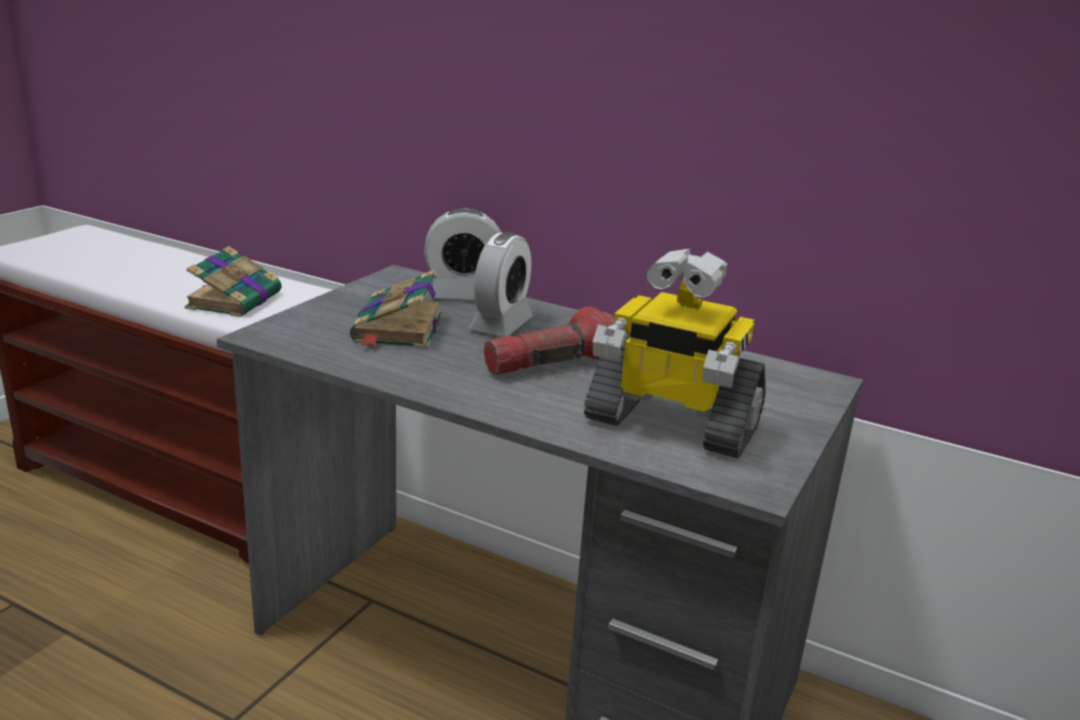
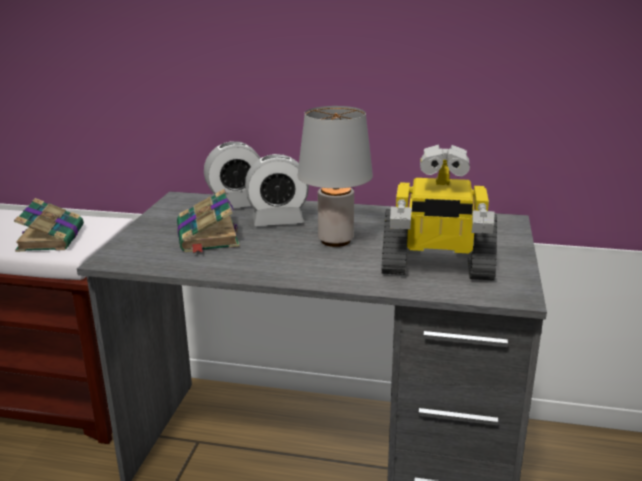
camera: 15 degrees left, 0 degrees up
alarm clock [469,232,533,337] -> alarm clock turned 75 degrees clockwise [245,154,309,226]
flashlight [484,307,631,375] -> grey table lamp [298,106,373,247]

